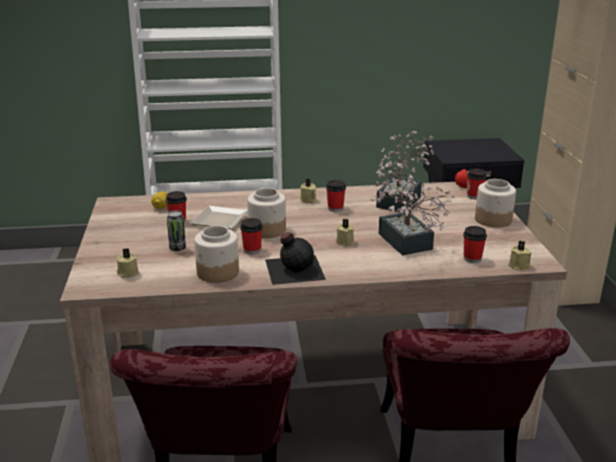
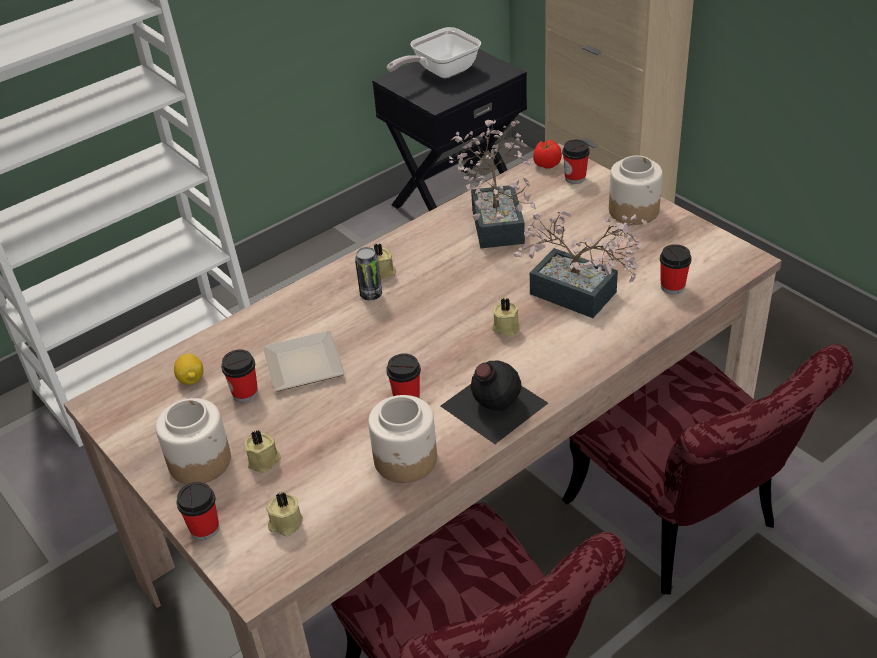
camera: 30 degrees left, 15 degrees up
can [167,211,186,251] -> can moved to [355,247,382,300]
jar [247,188,286,238] -> jar moved to [155,398,231,484]
cup [326,180,346,212] -> cup moved to [176,482,219,540]
beige candle [508,241,532,271] -> beige candle moved to [244,429,281,473]
none -> frying pan [387,27,481,78]

